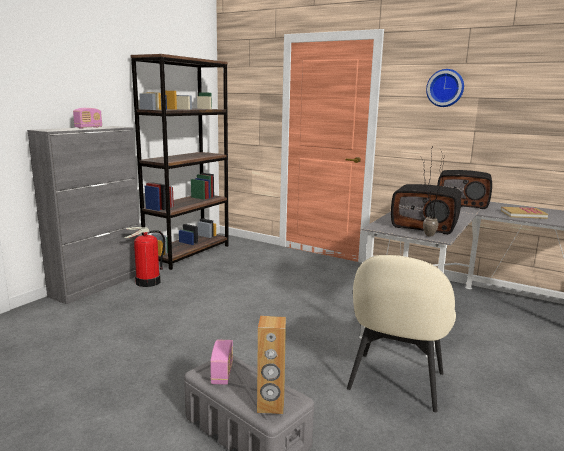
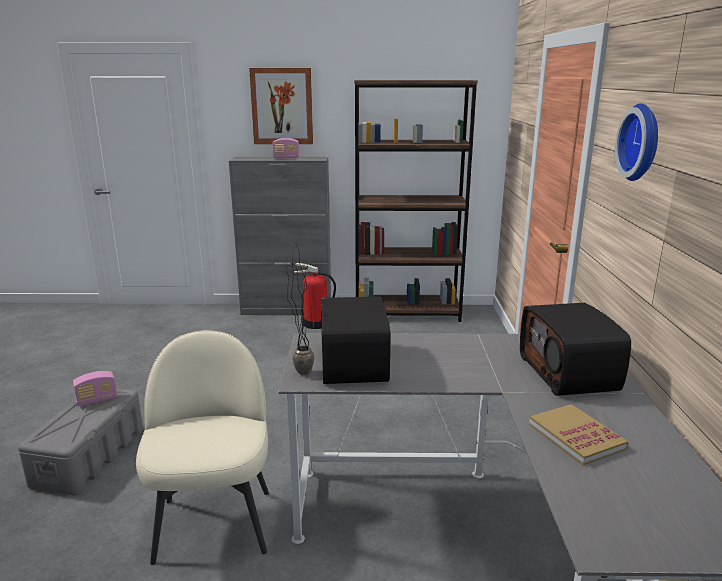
camera: 60 degrees right, 5 degrees up
brown speaker [257,316,286,414] -> none
beige chair [347,255,456,412] -> beige chair turned 90 degrees clockwise [136,330,269,565]
none -> picture [249,68,313,144]

